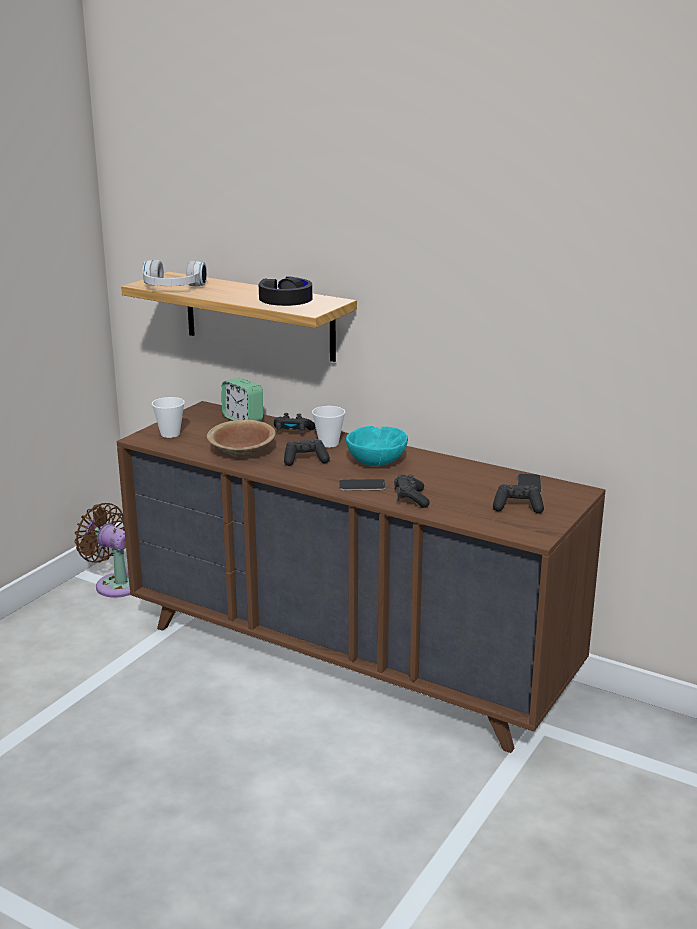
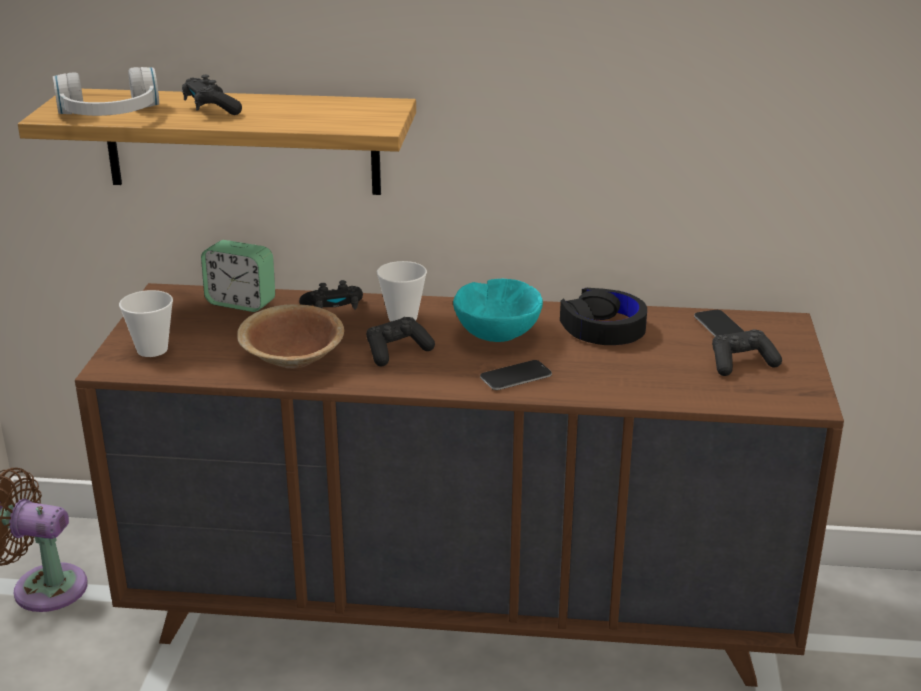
camera: 25 degrees left, 5 degrees up
black headphones [259,276,312,306] -> black headphones moved to [560,288,647,345]
black game controller [394,474,430,508] -> black game controller moved to [182,75,242,115]

